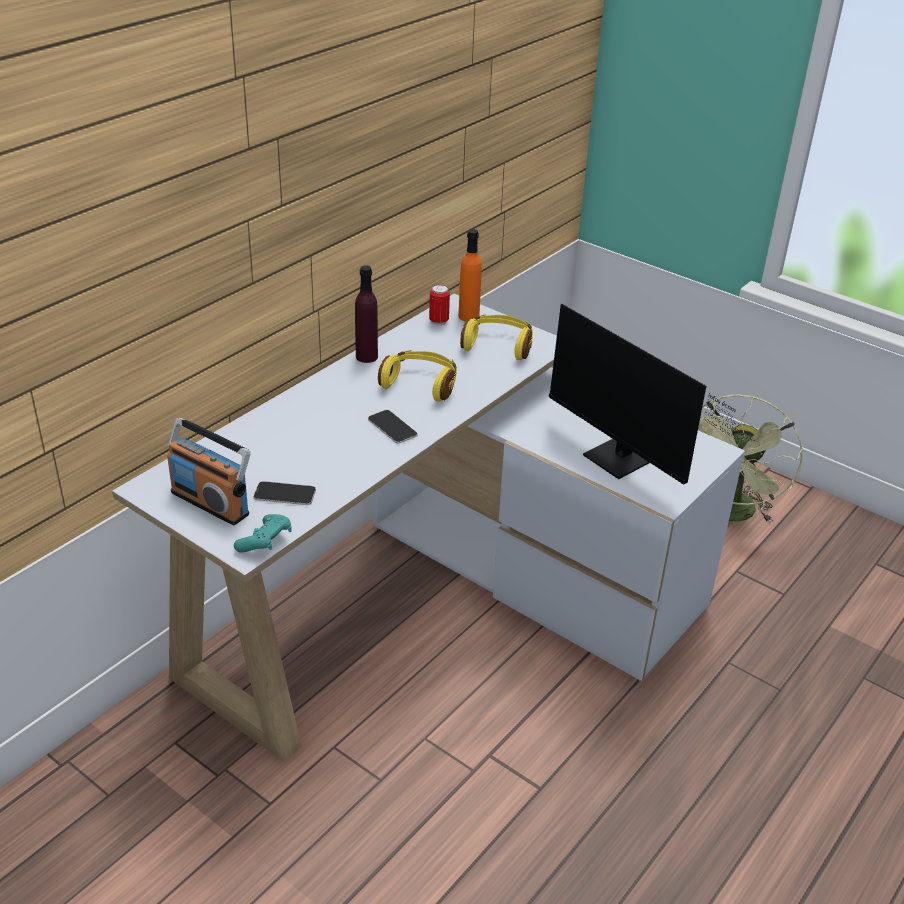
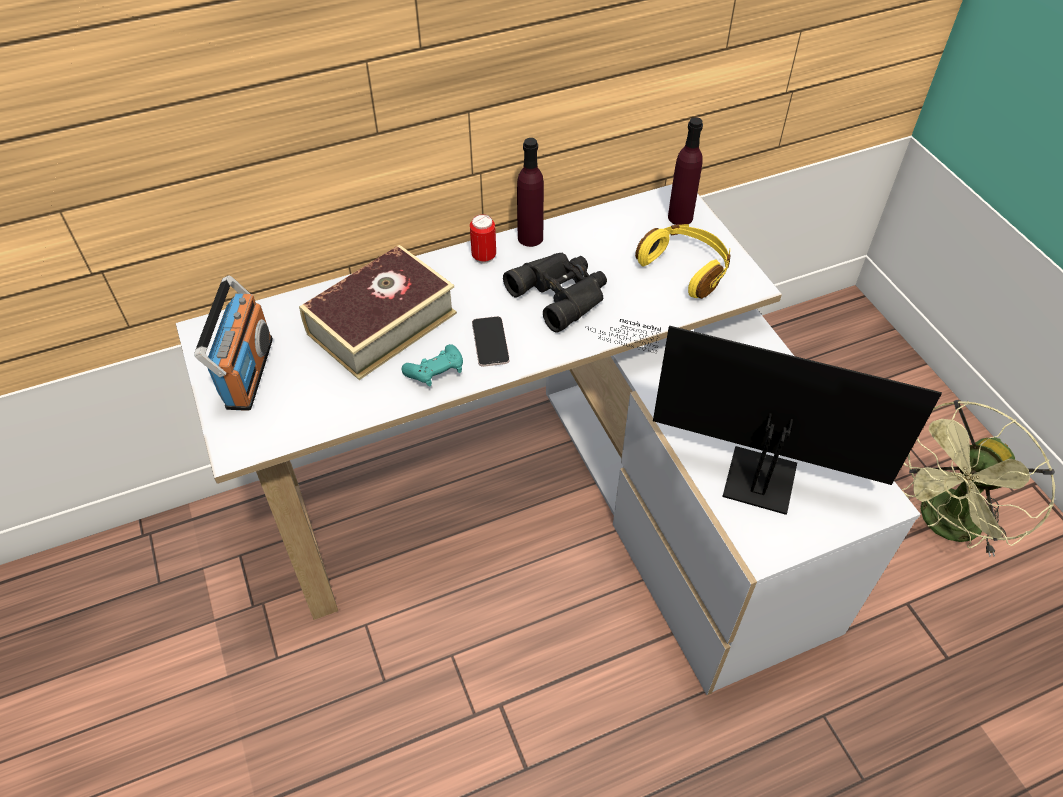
camera: 30 degrees right, 15 degrees up
radio [167,418,251,525] -> radio turned 150 degrees counterclockwise [194,275,273,411]
turquoise game controller [234,514,292,553] -> turquoise game controller moved to [402,344,463,386]
phone [253,481,316,505] -> none
yellow headphones [378,350,457,401] -> black binoculars [503,253,607,333]
can [429,285,450,326] -> can moved to [470,214,496,264]
orange bottle [459,229,482,321] -> purple bottle [668,117,703,225]
monitor [549,304,754,485] -> monitor turned 120 degrees clockwise [585,319,942,515]
none -> book [299,244,457,380]

